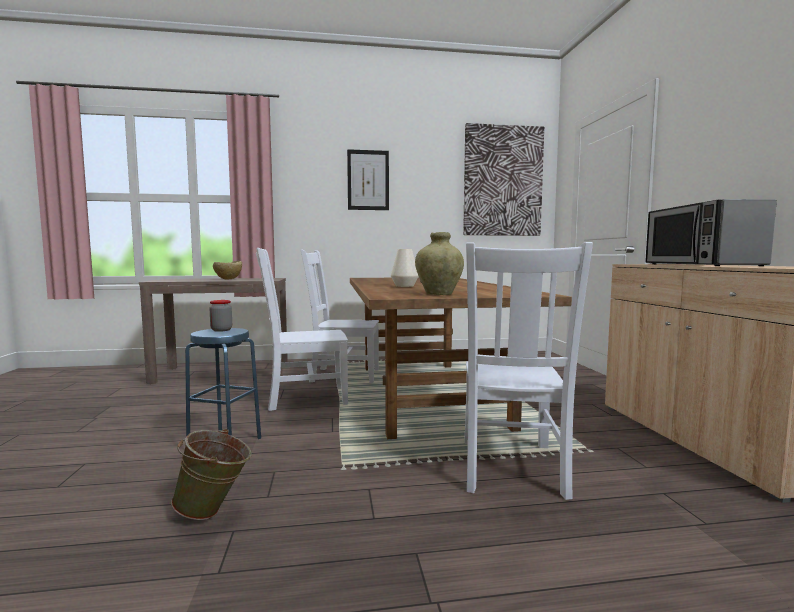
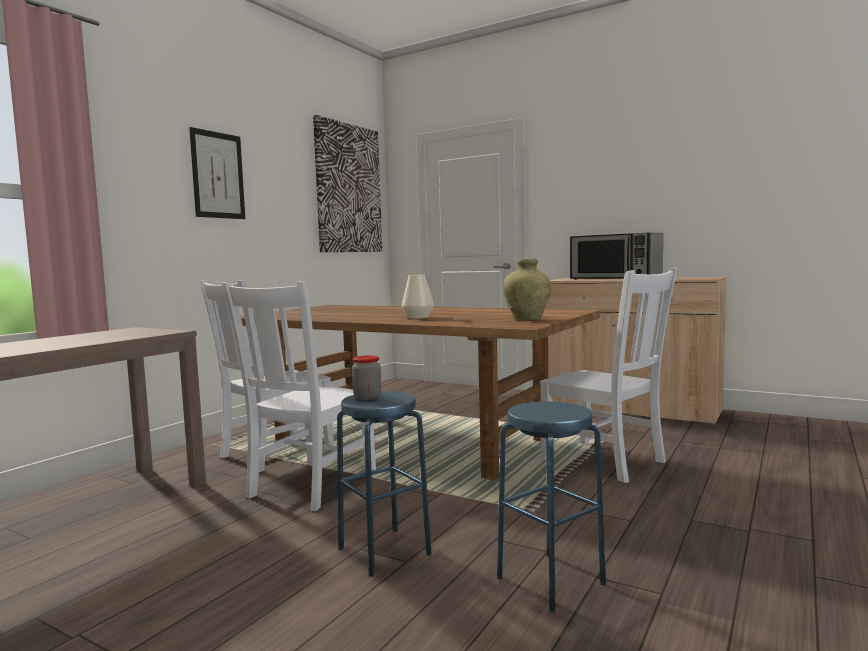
camera: 50 degrees left, 0 degrees up
green bucket [171,429,252,520] -> blue stool [497,401,606,612]
beige bowl [213,261,242,280] -> none

